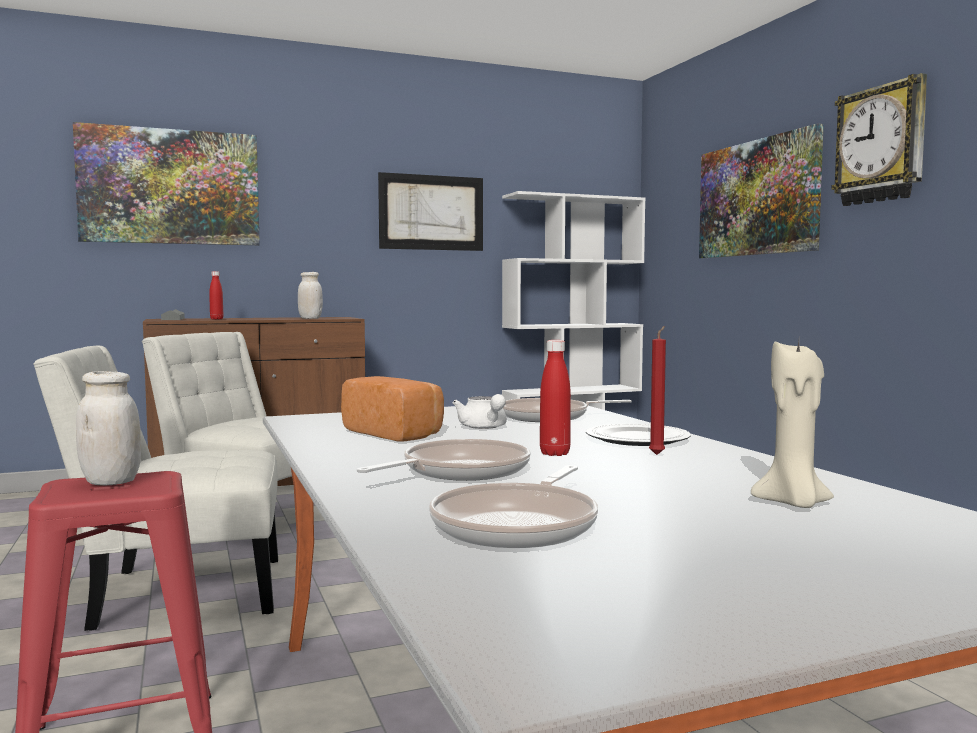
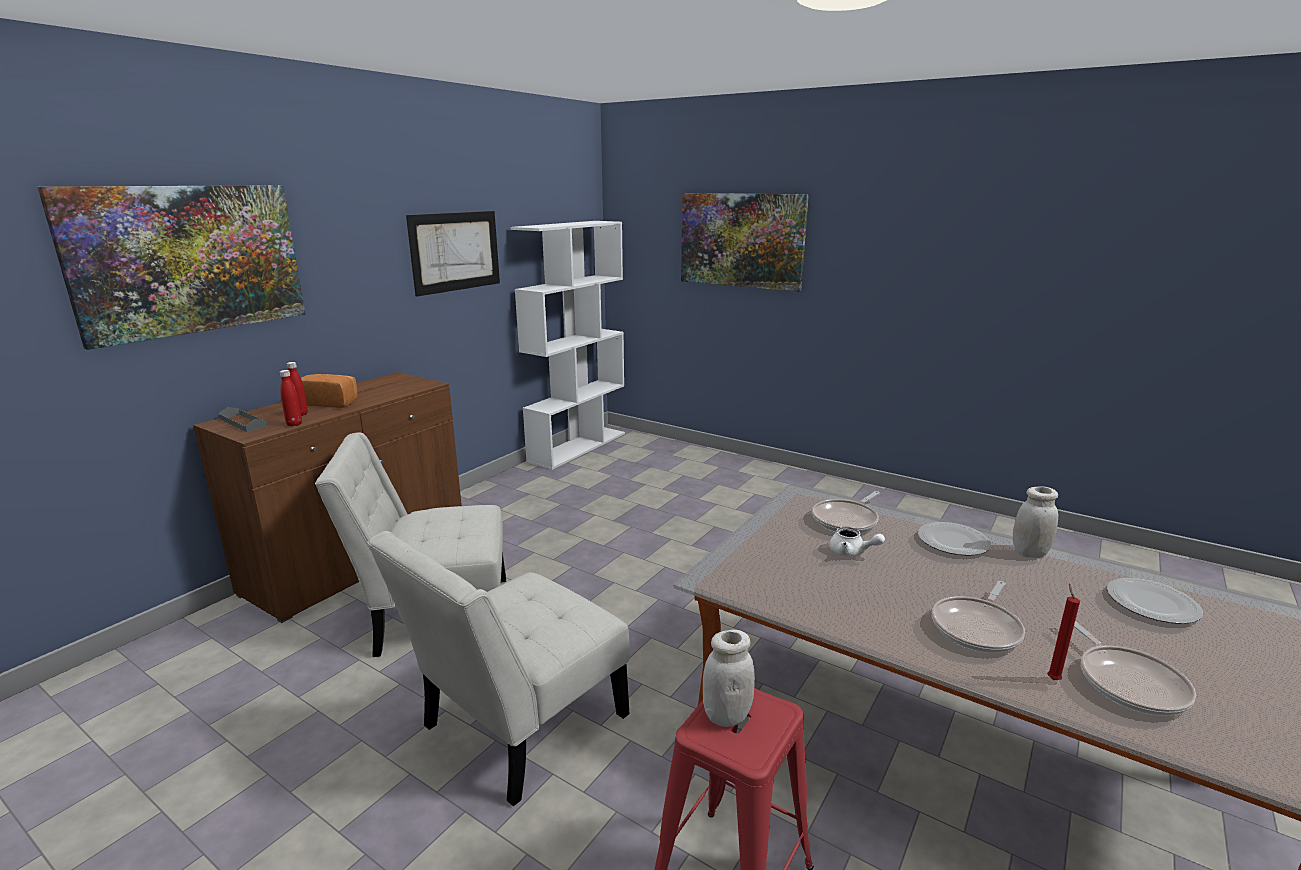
camera: 35 degrees left, 15 degrees up
white jar [298,272,323,319] -> white jar moved to [1013,486,1058,558]
bread [341,376,444,441] -> bread moved to [301,374,358,408]
frying pan [357,439,531,481] -> frying pan turned 150 degrees counterclockwise [932,581,1025,653]
red bottle [540,340,571,456] -> red bottle moved to [280,370,302,426]
red candle [649,326,666,455] -> red candle moved to [1047,584,1080,680]
beige candle [751,341,834,508] -> plate [1107,578,1203,624]
wall clock [831,73,927,206] -> none

